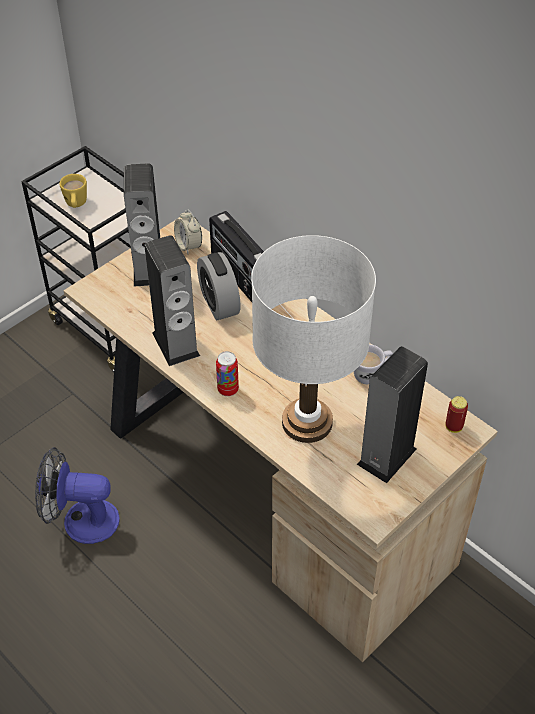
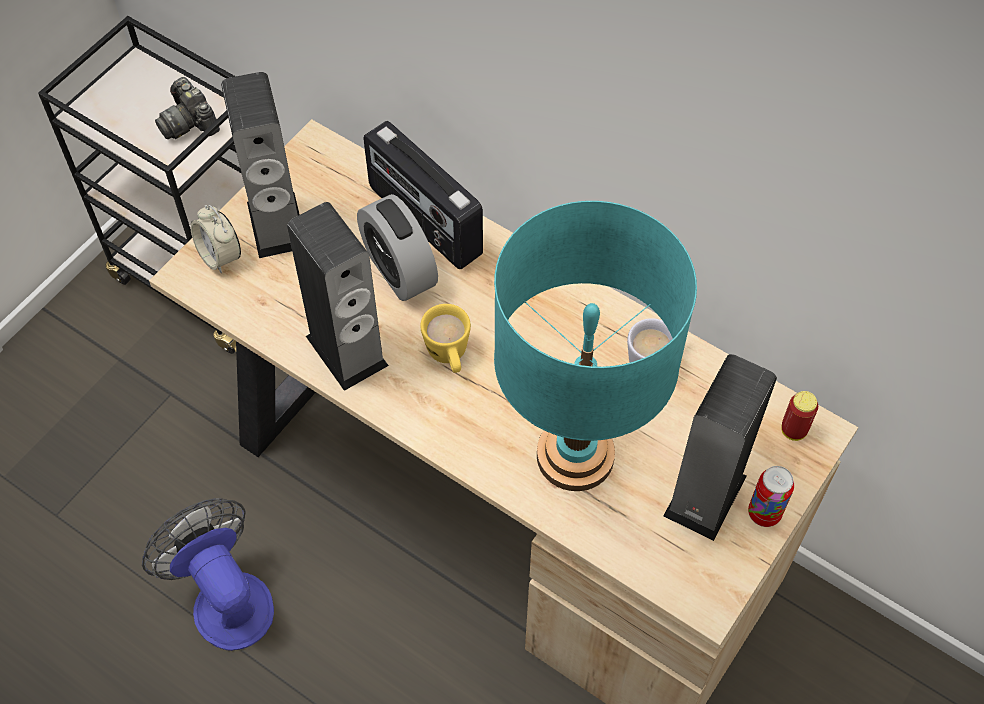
camera: 10 degrees left, 10 degrees up
fan [35,447,120,544] -> fan turned 60 degrees clockwise [142,498,274,651]
yellow mug [59,174,87,208] -> yellow mug moved to [420,304,471,373]
alarm clock [174,210,202,254] -> alarm clock moved to [190,205,241,273]
can [216,351,239,396] -> can moved to [748,466,794,527]
white table lamp [251,235,376,443] -> turquoise table lamp [494,201,697,491]
none -> camera [155,77,220,139]

